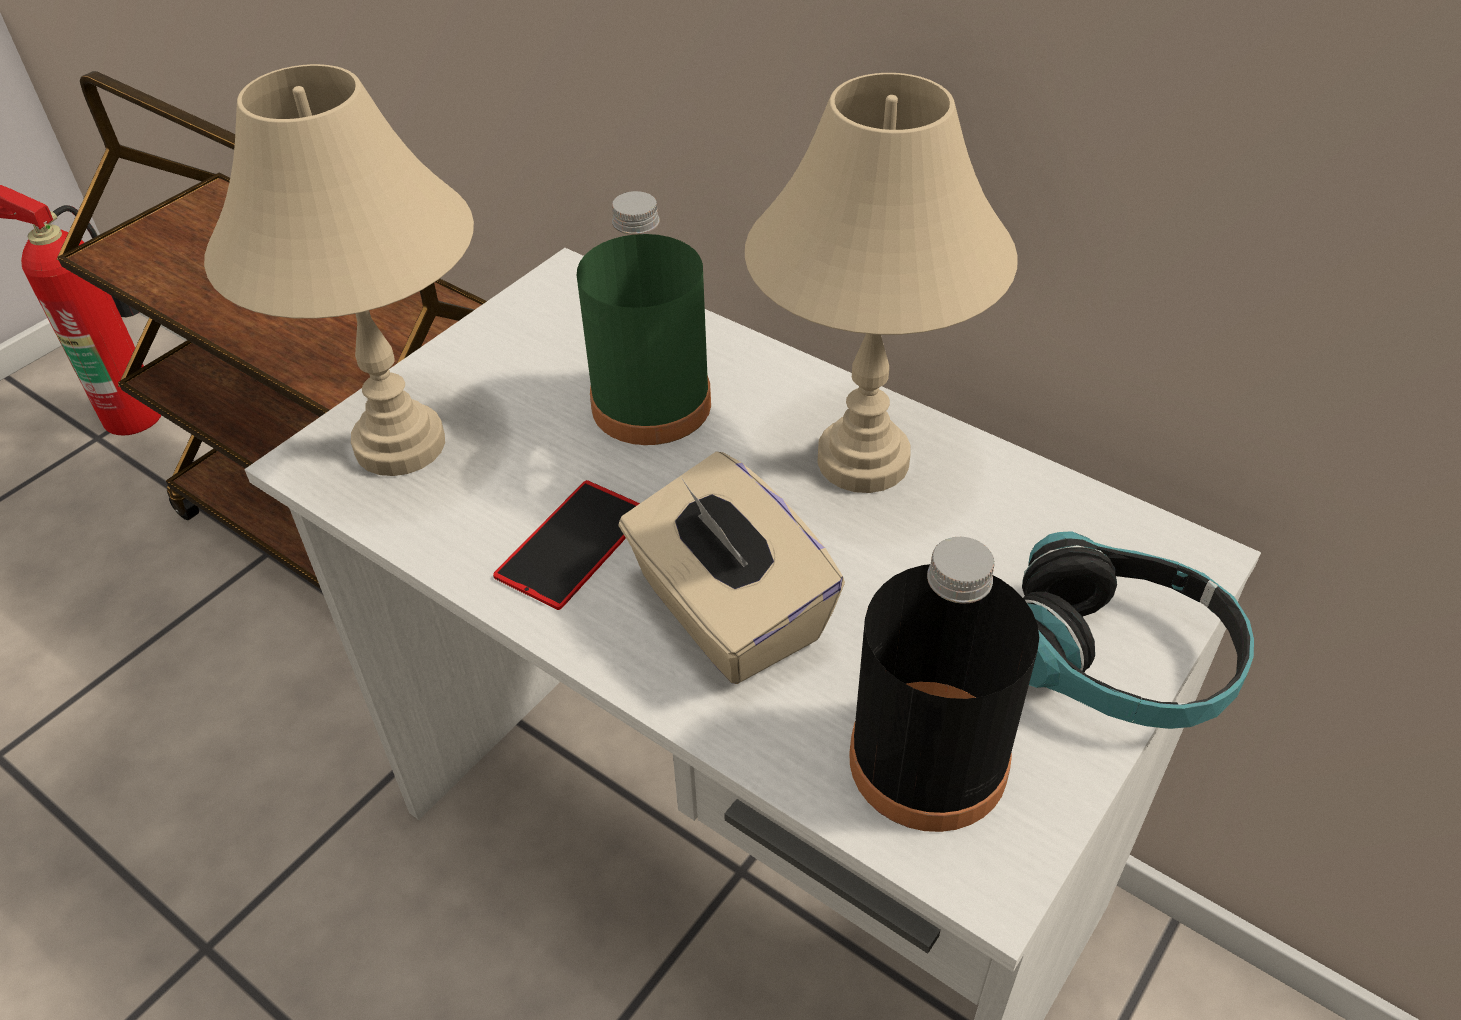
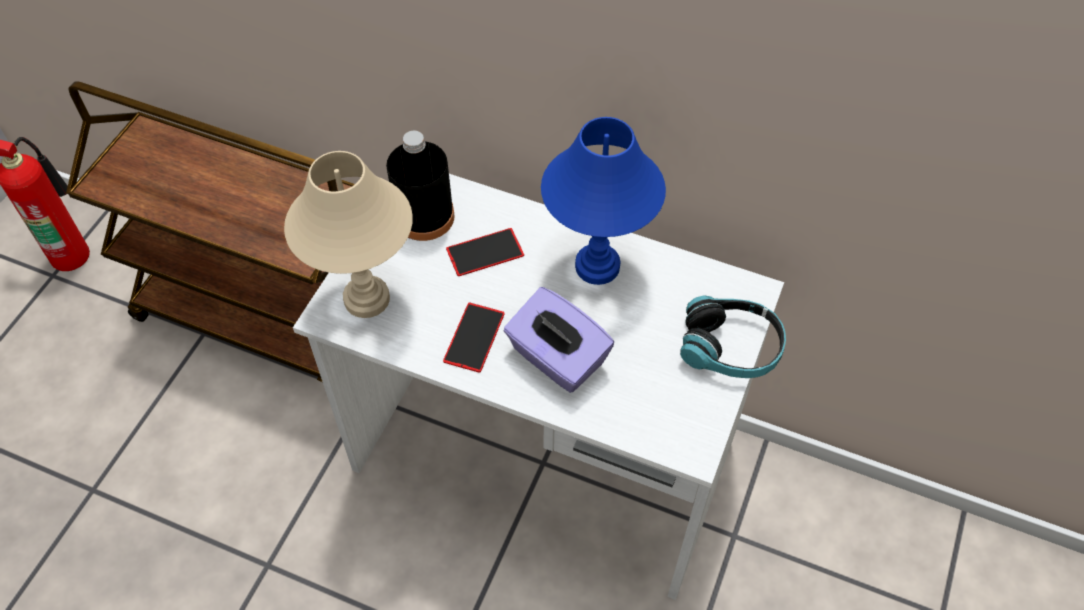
camera: 15 degrees left, 10 degrees up
green bottle [577,191,711,445] -> phone [446,228,524,276]
beige tissue box [618,452,845,684] -> purple tissue box [504,287,614,393]
beige table lamp [745,73,1018,493] -> blue table lamp [541,117,666,285]
black bottle [850,537,1039,832] -> black bottle moved to [386,131,455,241]

